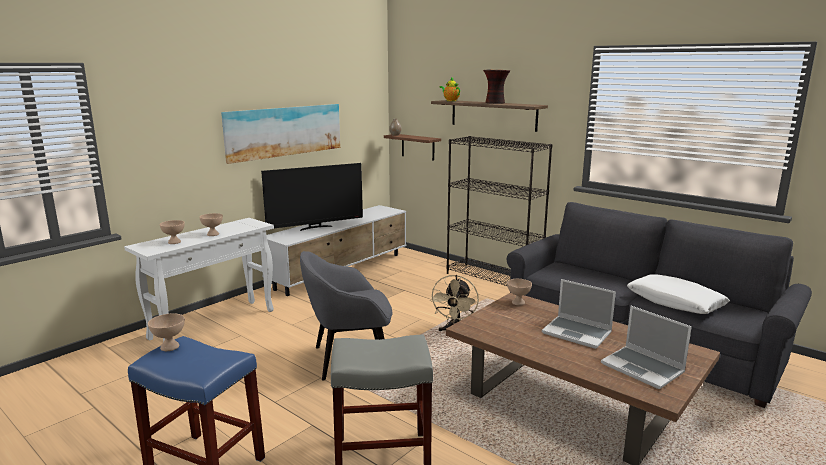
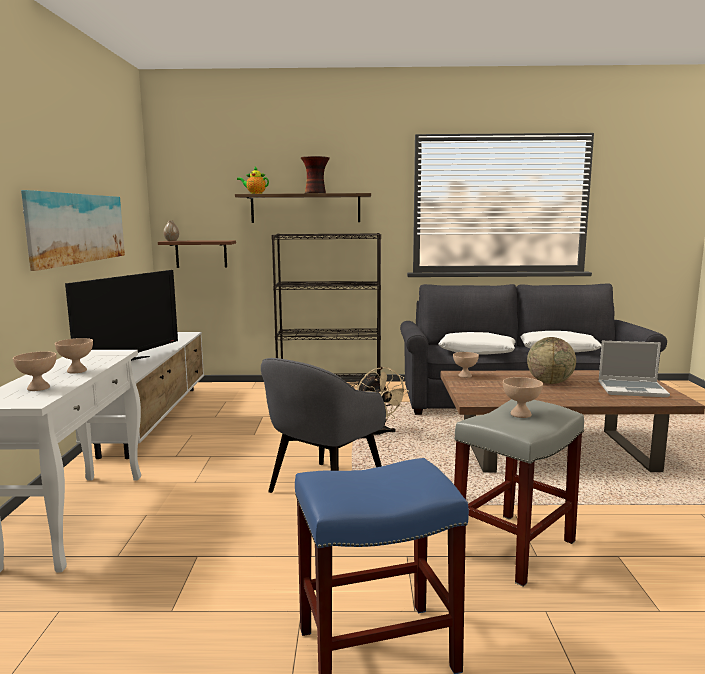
camera: 40 degrees left, 5 degrees down
beige bowl [148,313,185,351] -> beige bowl moved to [503,377,543,418]
laptop [542,279,616,349] -> globe [527,337,576,384]
none -> white pillow [438,332,516,355]

